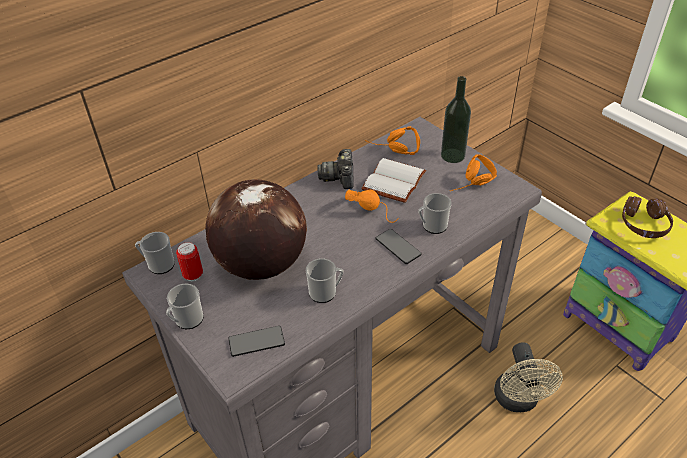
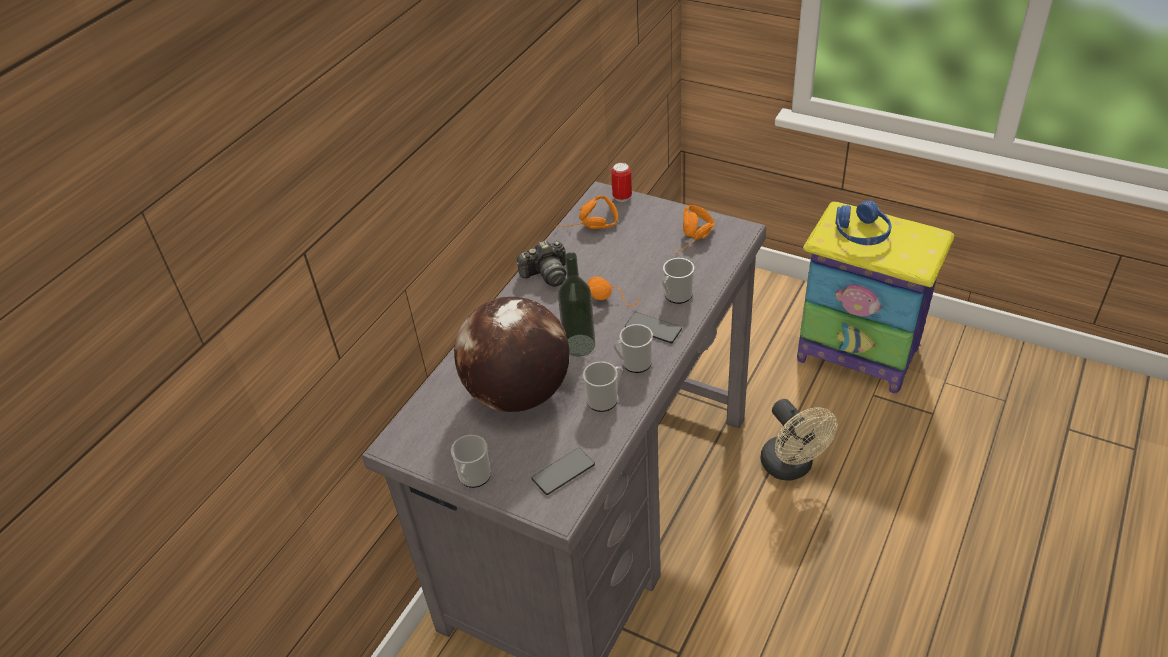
camera: 20 degrees left, 0 degrees up
mug [135,232,175,274] -> mug moved to [613,324,653,373]
can [176,242,203,281] -> can moved to [611,162,632,202]
camera [318,149,354,189] -> camera turned 90 degrees counterclockwise [517,241,566,287]
white book [361,158,426,203] -> none
bottle [441,76,471,163] -> bottle moved to [558,252,595,357]
brown headphones [622,196,673,238] -> blue headphones [835,201,891,245]

